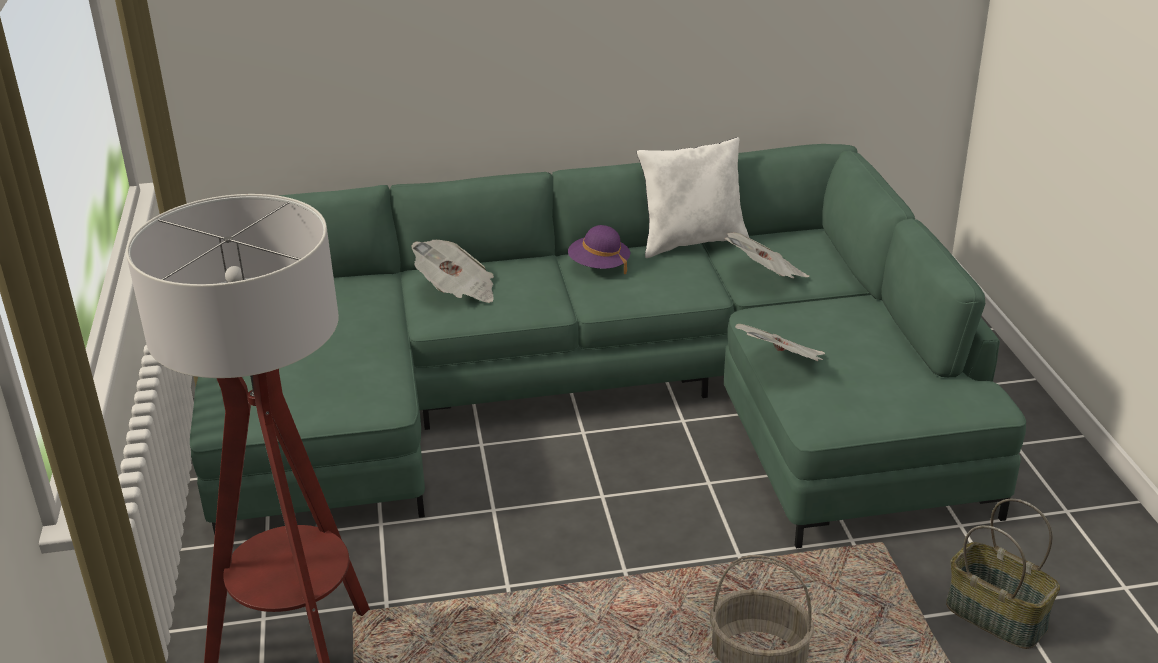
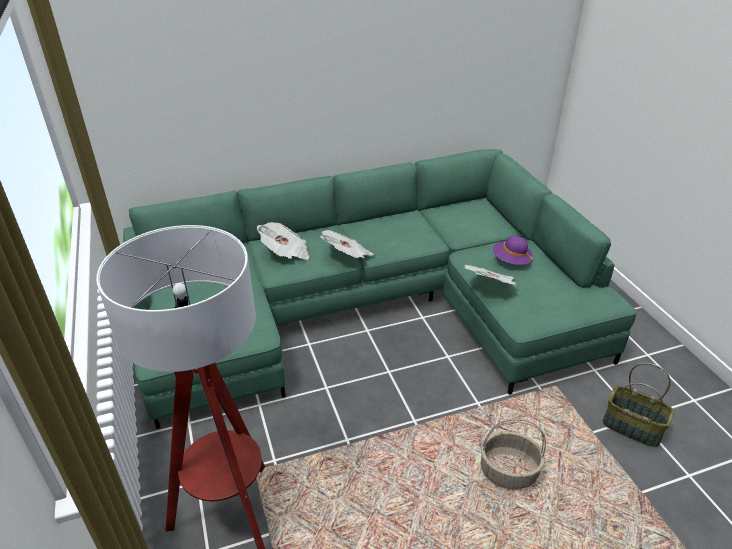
camera: 10 degrees left, 5 degrees up
purple hat [568,225,630,274] -> purple hat moved to [493,236,532,265]
white pillow [637,137,749,258] -> none
newspaper [725,233,809,278] -> newspaper moved to [320,230,374,258]

